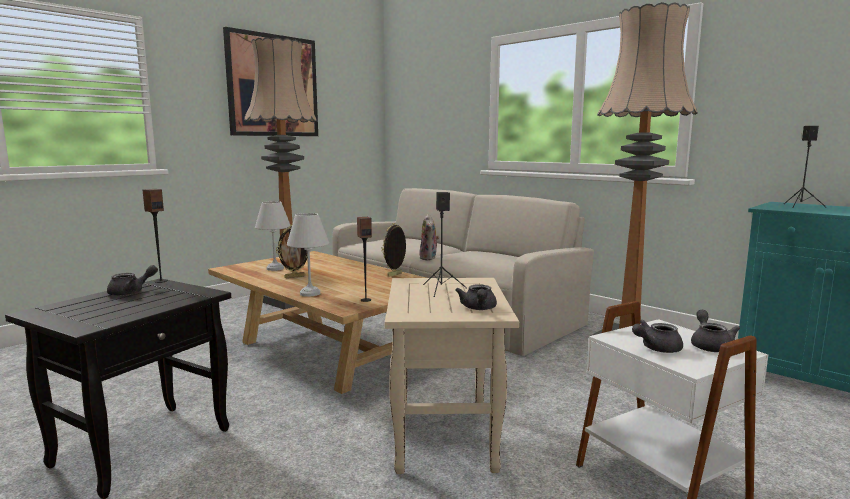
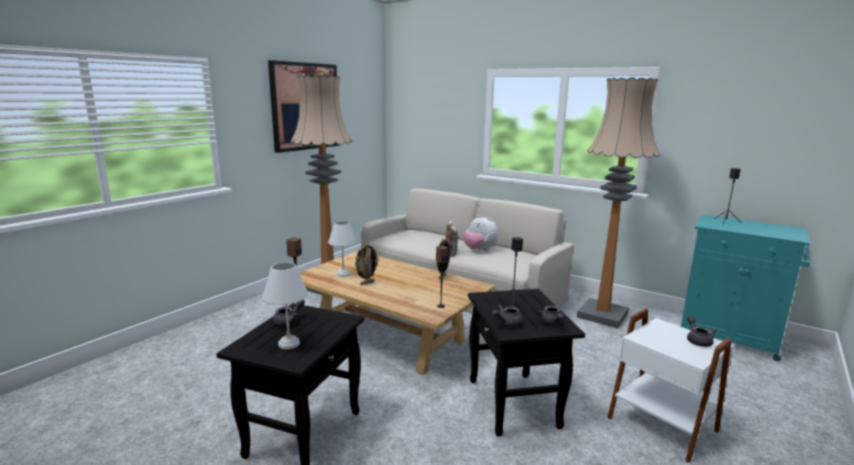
camera: 10 degrees left, 5 degrees up
white table lamp [287,213,329,297] -> white table lamp moved to [263,262,308,349]
beige side table [385,278,519,474] -> black side table [468,289,585,436]
grey teapot [632,320,683,353] -> grey teapot moved to [492,304,523,326]
none -> plush toy [463,215,498,251]

